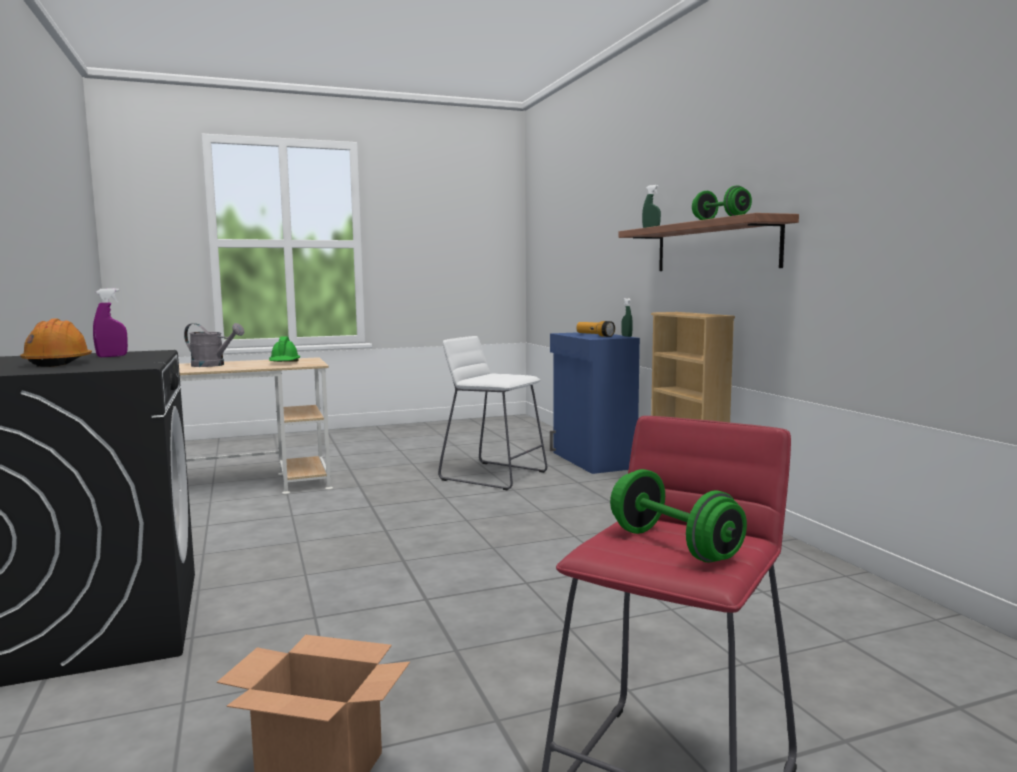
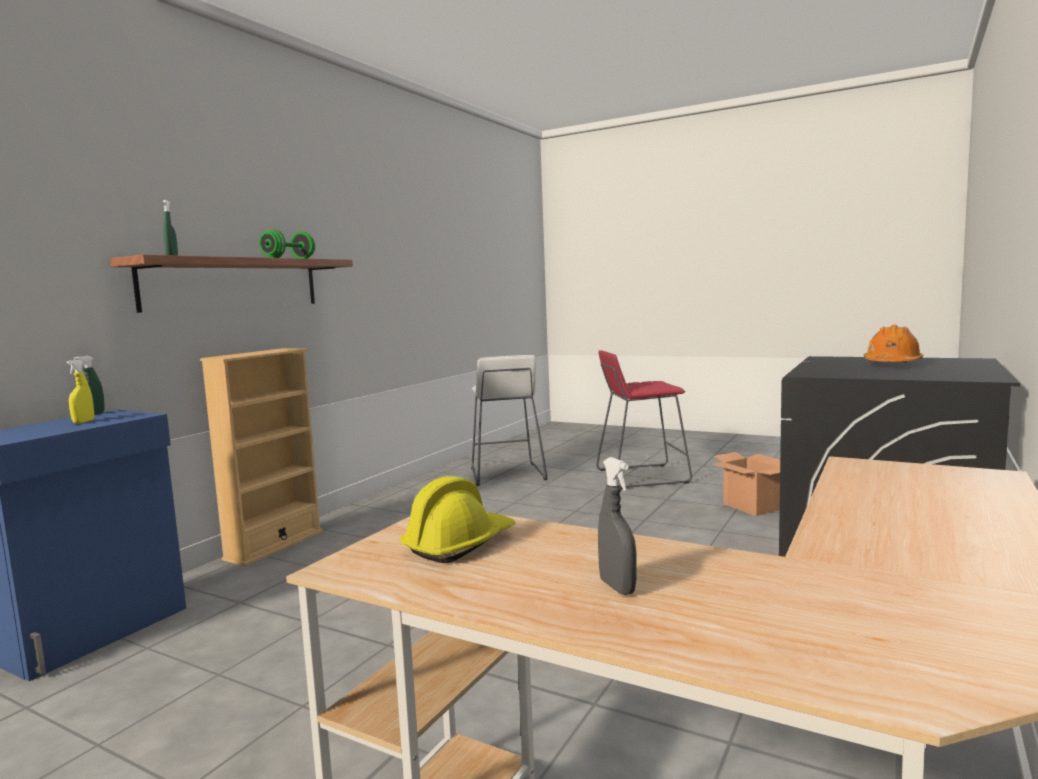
camera: 130 degrees left, 0 degrees up
purple spray bottle [93,288,128,357] -> none
grey watering can [184,323,245,367] -> grey spray bottle [598,457,636,595]
green hard hat [269,336,300,362] -> yellow hard hat [400,476,515,563]
white stool [438,336,547,491] -> white stool moved to [471,355,547,486]
flashlight [577,321,615,337] -> yellow spray bottle [67,360,94,424]
green dumbbell [610,469,747,563] -> none

